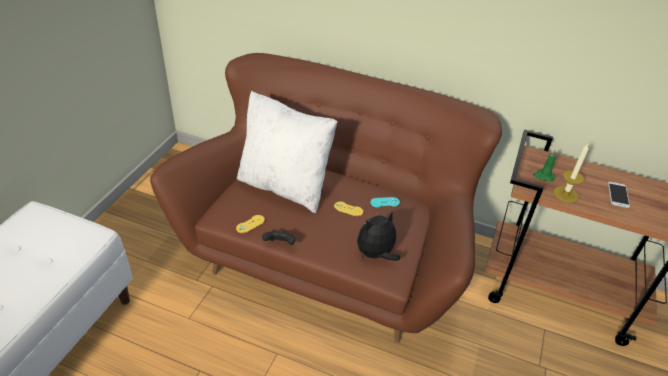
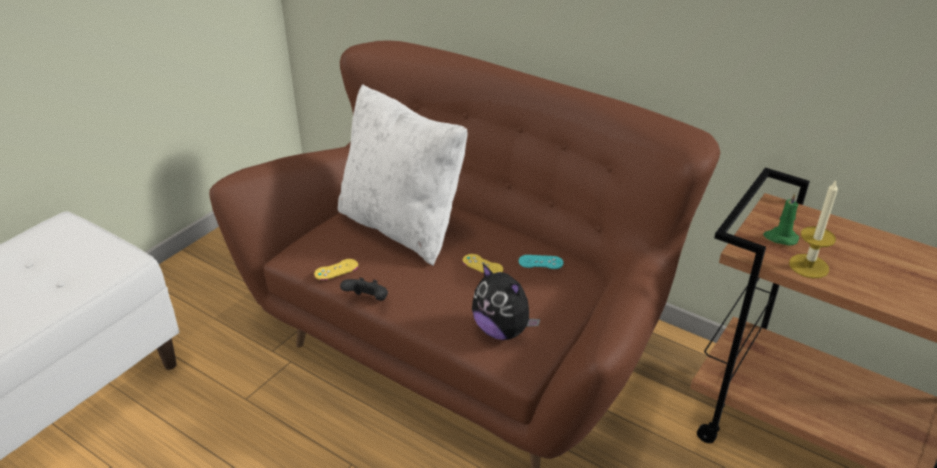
camera: 15 degrees right, 5 degrees down
plush toy [357,211,400,261] -> plush toy turned 120 degrees counterclockwise [472,264,540,340]
phone [608,182,630,208] -> none

